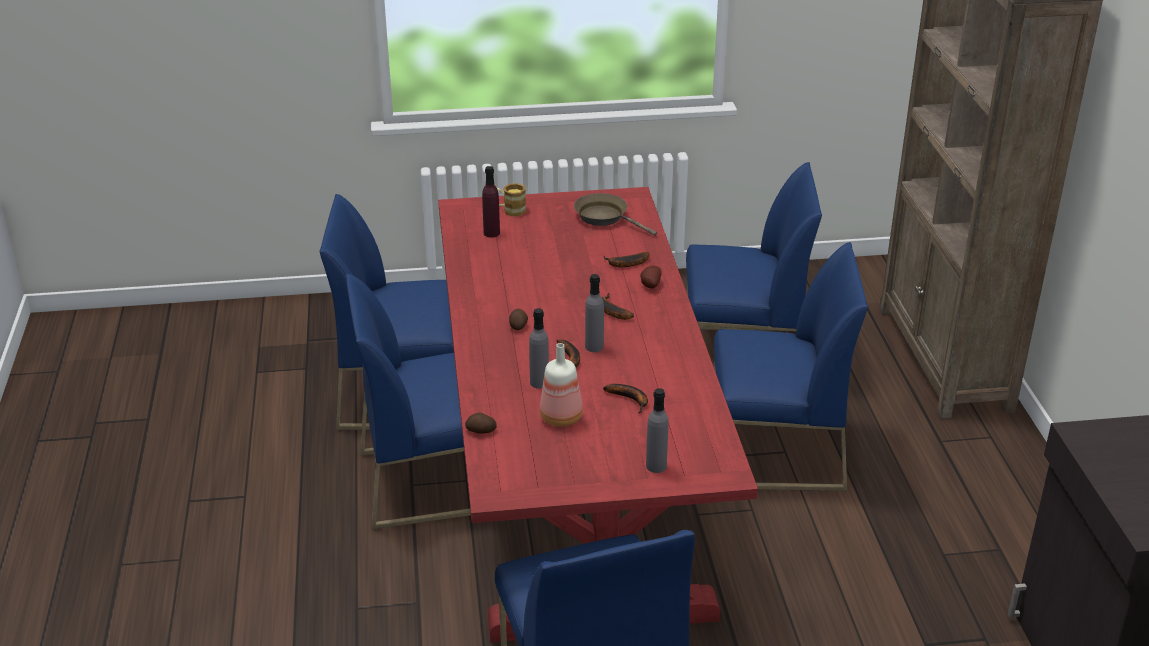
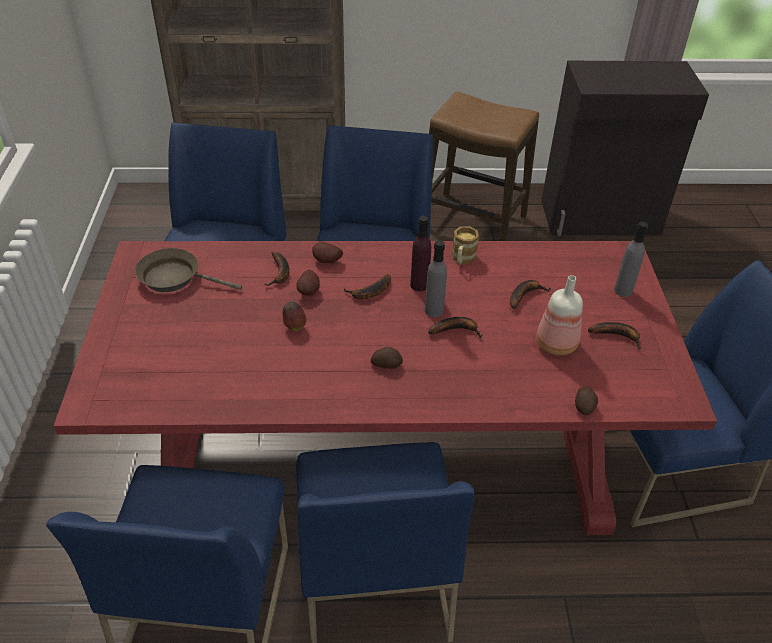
camera: 85 degrees left, 10 degrees up
purple bottle [482,166,500,238] -> purple bottle moved to [410,216,431,292]
mug [497,183,526,217] -> mug moved to [452,226,479,265]
grey bottle [529,308,549,389] -> none
brown frying pan [574,193,657,236] -> brown frying pan turned 60 degrees clockwise [135,248,242,292]
none -> apple [283,301,306,331]
none -> potato [296,270,320,296]
none -> stool [429,92,539,241]
none -> banana [588,322,641,350]

